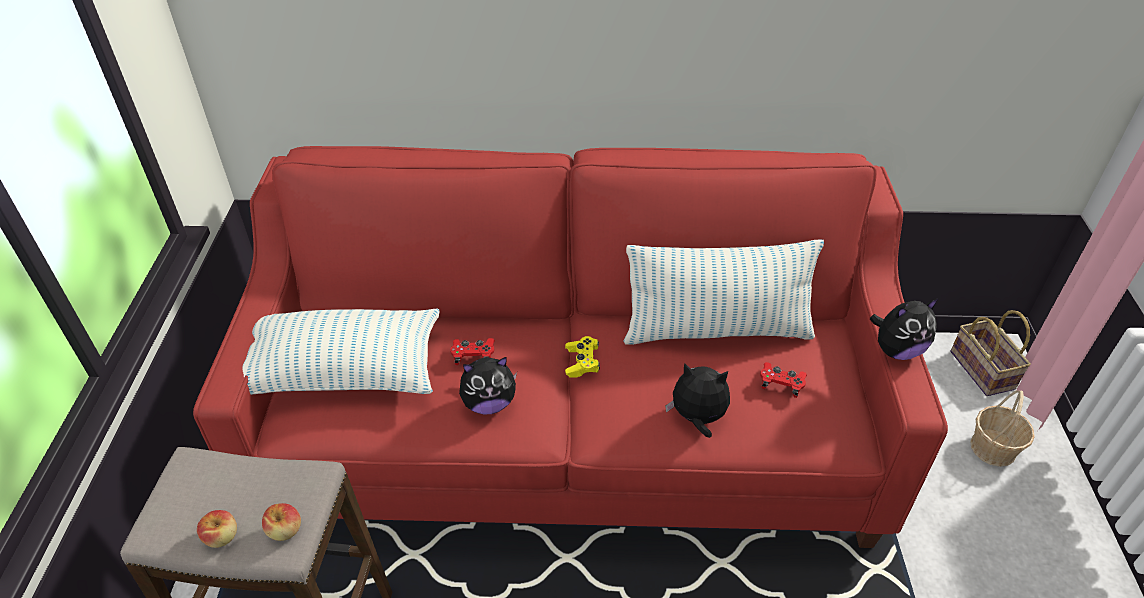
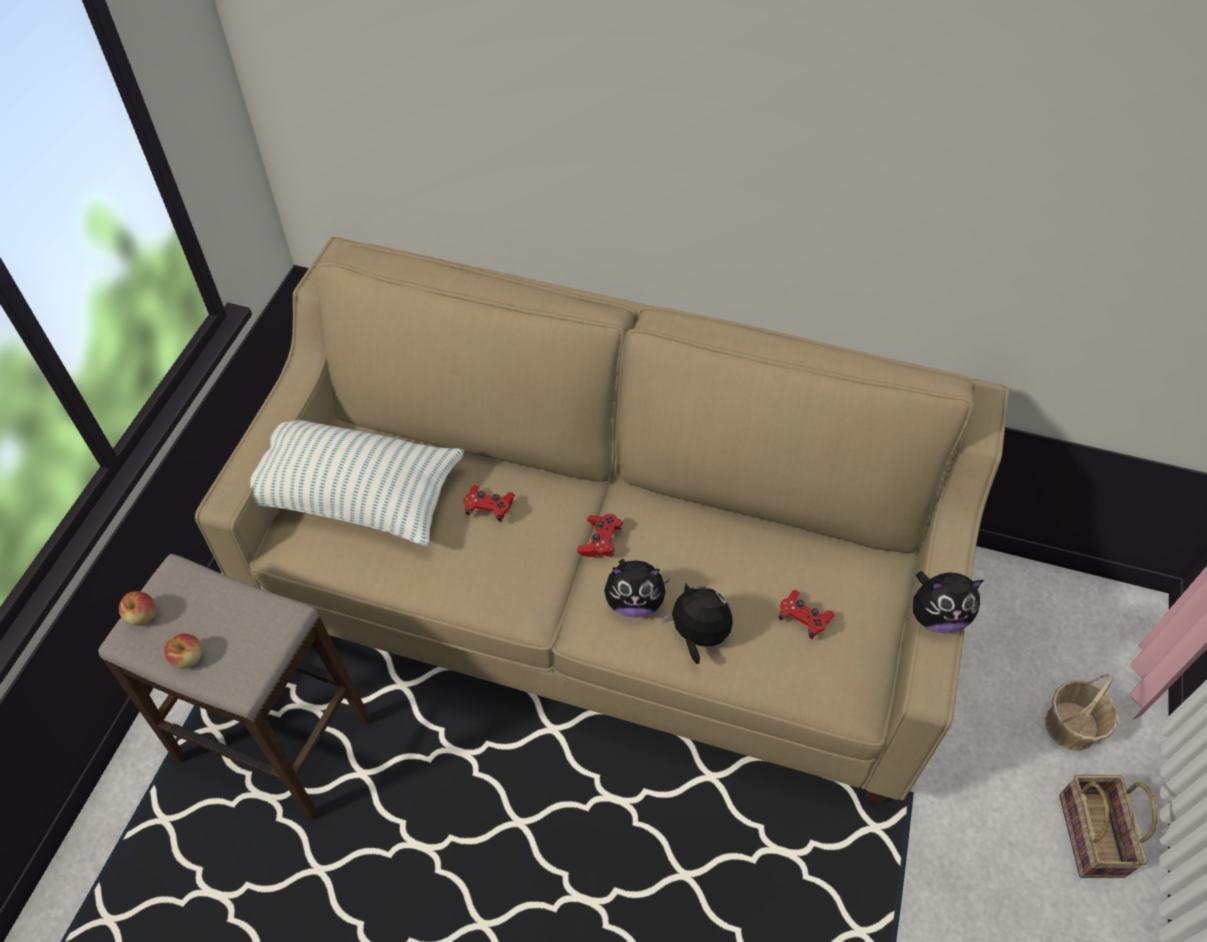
camera: 15 degrees right, 10 degrees up
red sofa [193,146,948,548] -> beige sofa [195,237,1009,804]
apple [262,503,301,541] -> apple moved to [119,591,156,626]
plush toy [459,357,517,415] -> plush toy moved to [604,559,671,618]
yellow game controller [565,336,600,378] -> red game controller [577,514,623,557]
pillow [623,240,824,345] -> none
basket [950,310,1031,396] -> basket moved to [1059,775,1157,878]

